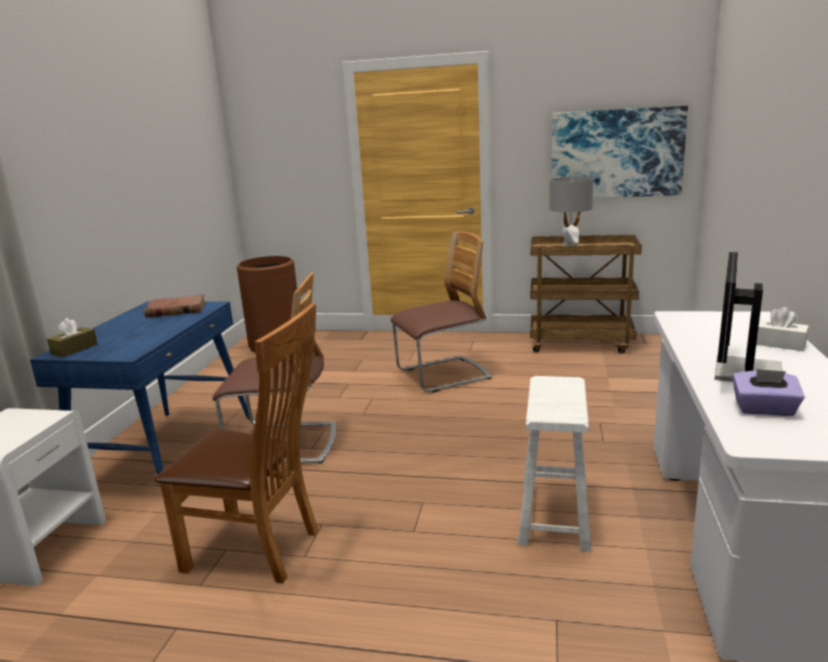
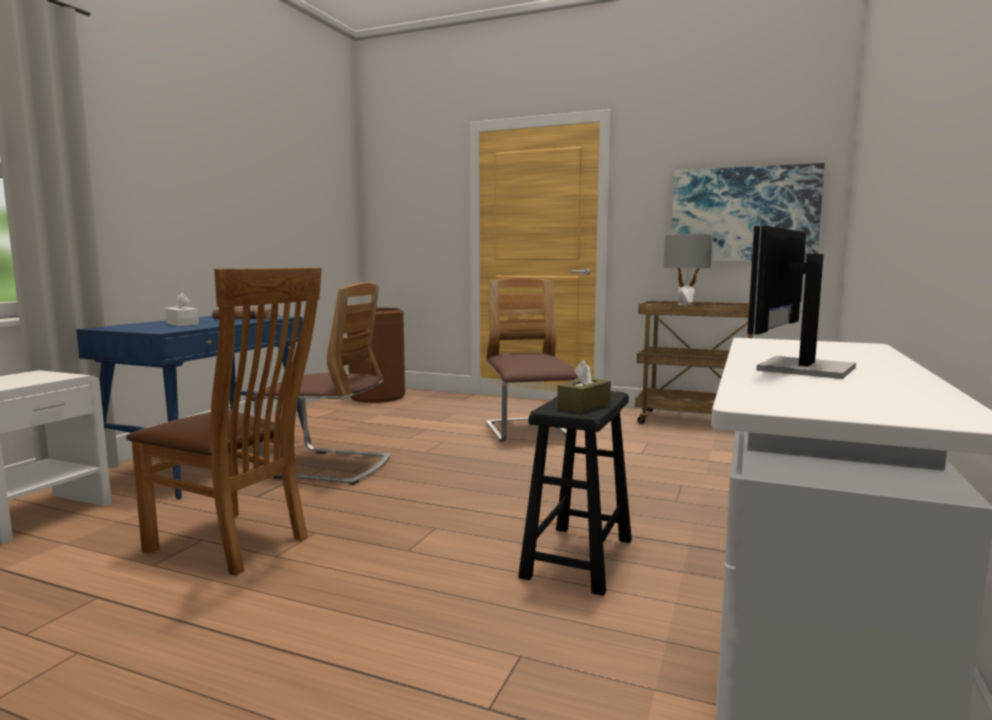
camera: 10 degrees right, 10 degrees down
brown tissue box [47,318,98,357] -> brown tissue box moved to [557,360,611,413]
chair [391,232,492,392] -> chair turned 90 degrees counterclockwise [485,277,578,442]
white stool [518,376,591,551] -> black stool [518,391,632,596]
purple tissue box [732,369,805,416] -> none
white tissue box [756,307,809,351] -> white tissue box moved to [165,293,199,326]

